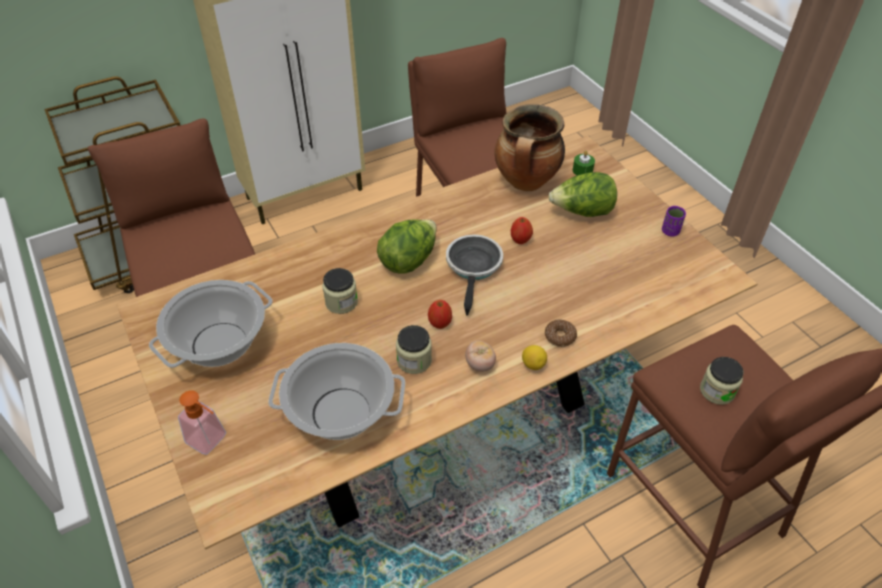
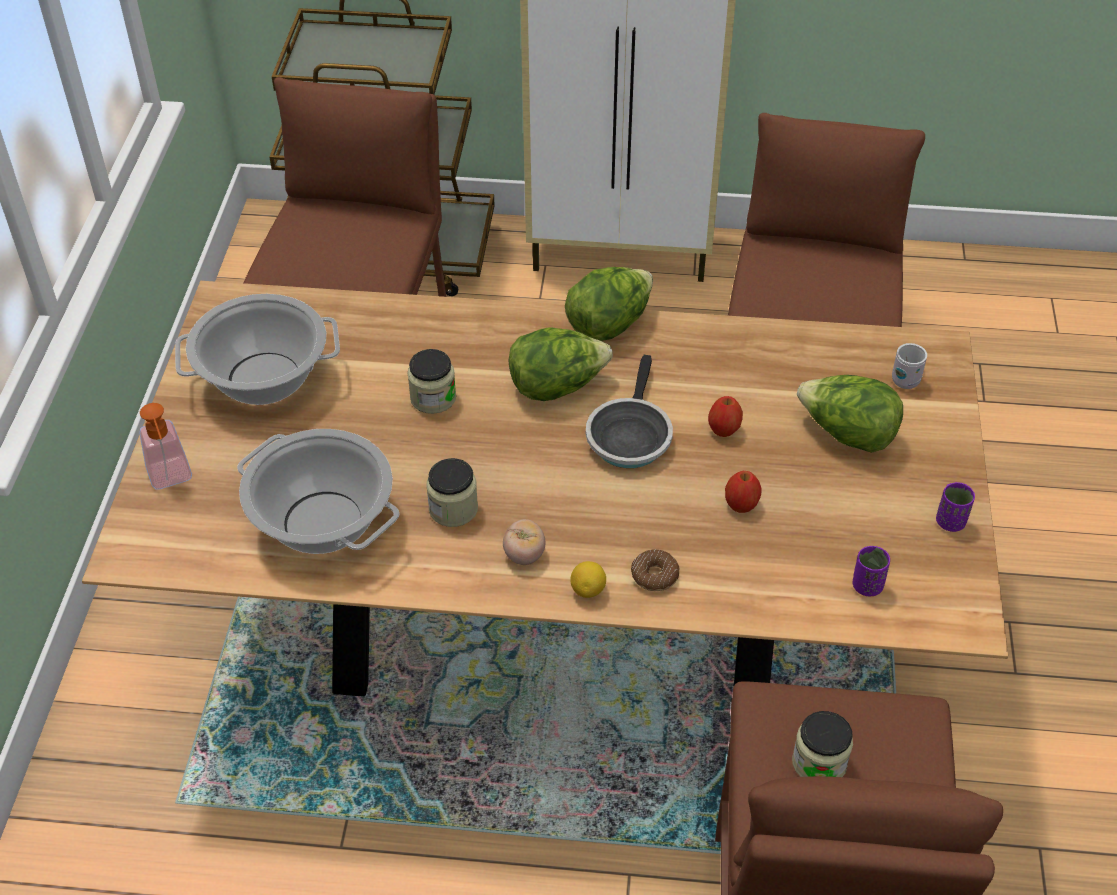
camera: 35 degrees right, 0 degrees up
apple [428,300,452,329] -> apple moved to [725,471,761,513]
frying pan [446,234,503,316] -> frying pan turned 150 degrees clockwise [586,355,673,468]
cooking pot [494,104,565,191] -> none
green candle [573,151,595,175] -> white mug [892,343,927,389]
none -> lettuce [565,267,653,341]
none -> purple cup [852,546,890,597]

